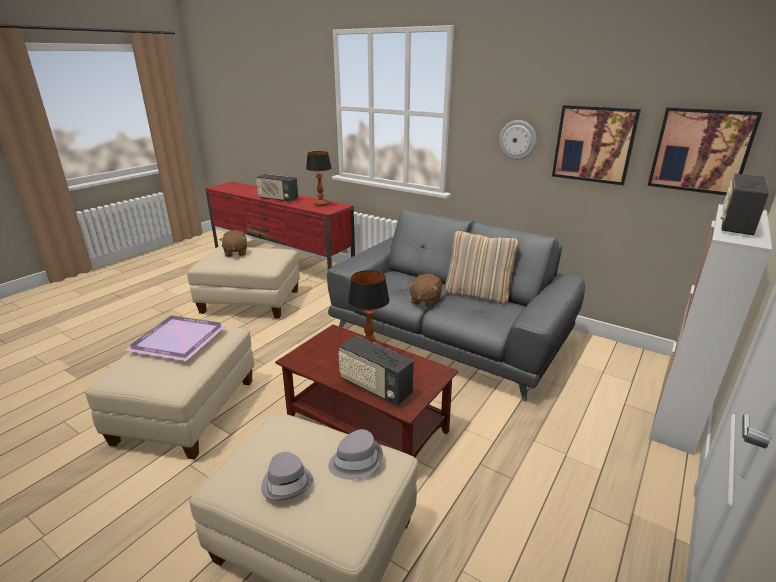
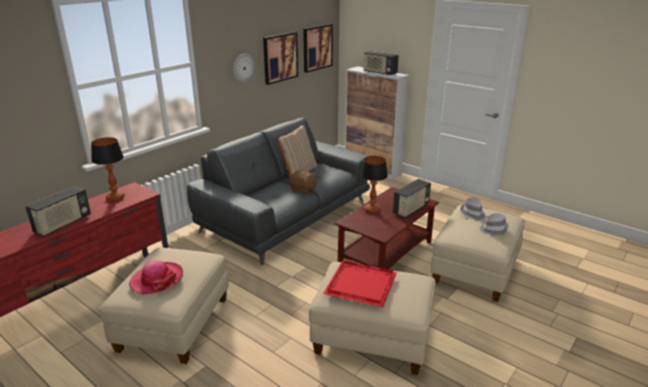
camera: 85 degrees left, 0 degrees up
purple tray [125,315,227,361] -> red tray [323,260,397,307]
brown plush toy [220,230,247,257] -> hat [129,260,183,294]

